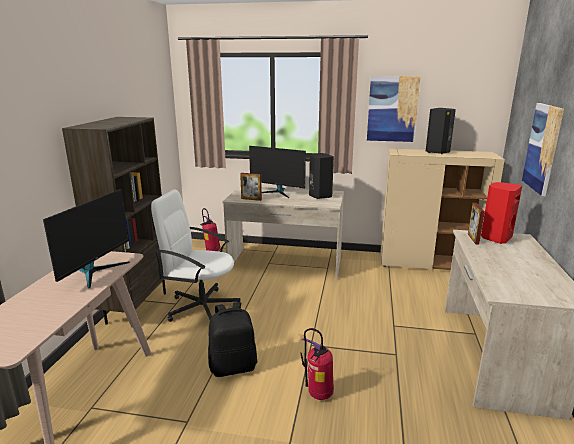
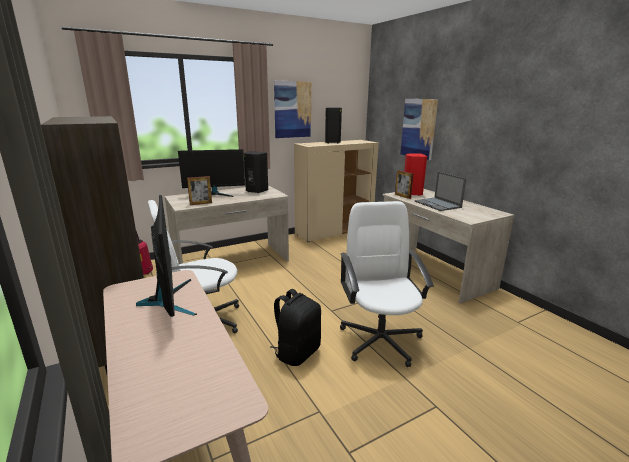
camera: 40 degrees left, 0 degrees up
fire extinguisher [300,328,334,400] -> white office chair [340,201,434,367]
none -> laptop [414,172,466,211]

